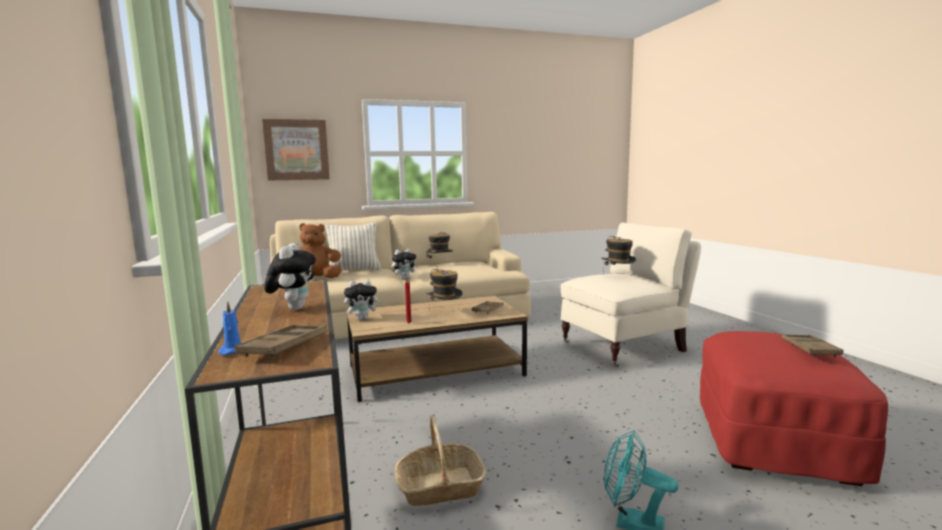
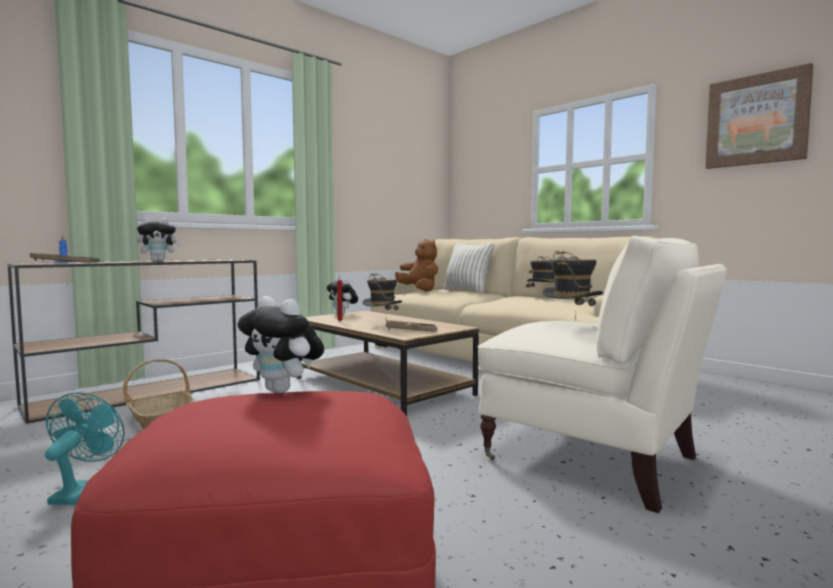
camera: 65 degrees right, 5 degrees down
picture [262,119,330,180] -> picture moved to [705,63,813,169]
plush toy [392,249,419,280] -> plush toy moved to [238,296,324,393]
brown tray [782,334,843,357] -> none

